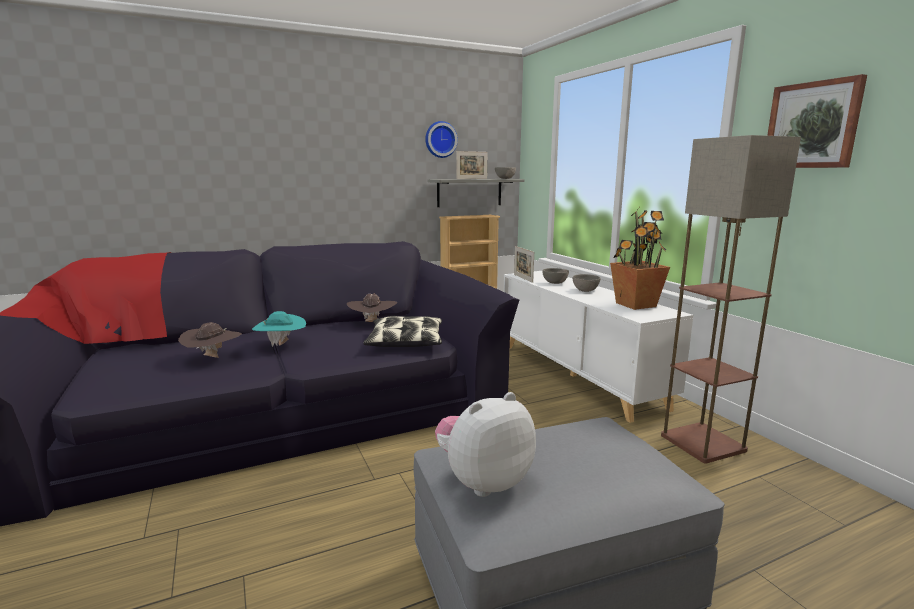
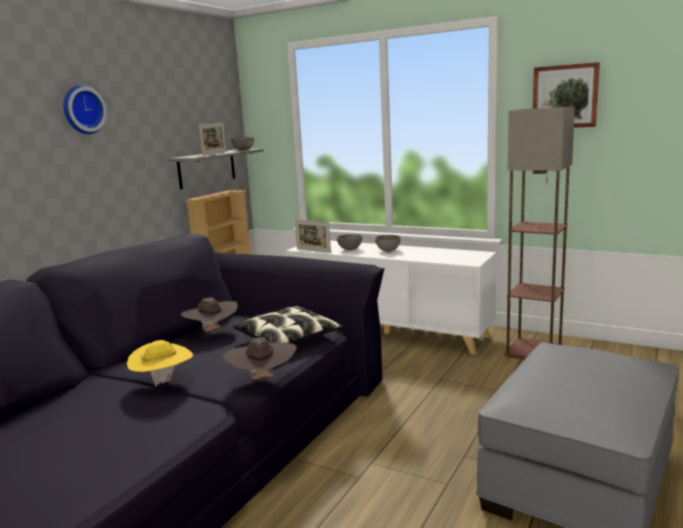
camera: 35 degrees left, 0 degrees up
brown hat [178,322,242,358] -> brown hat moved to [223,337,297,379]
turquoise hat [252,311,306,347] -> yellow hat [127,340,193,387]
wall clock [425,121,458,158] -> wall clock moved to [64,85,107,134]
plush toy [435,392,536,497] -> none
potted plant [610,206,670,310] -> none

